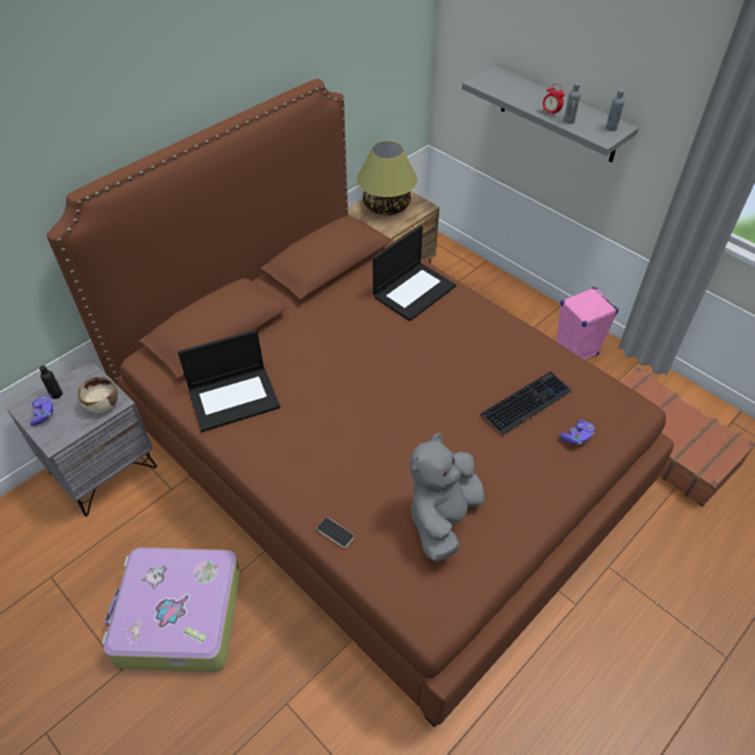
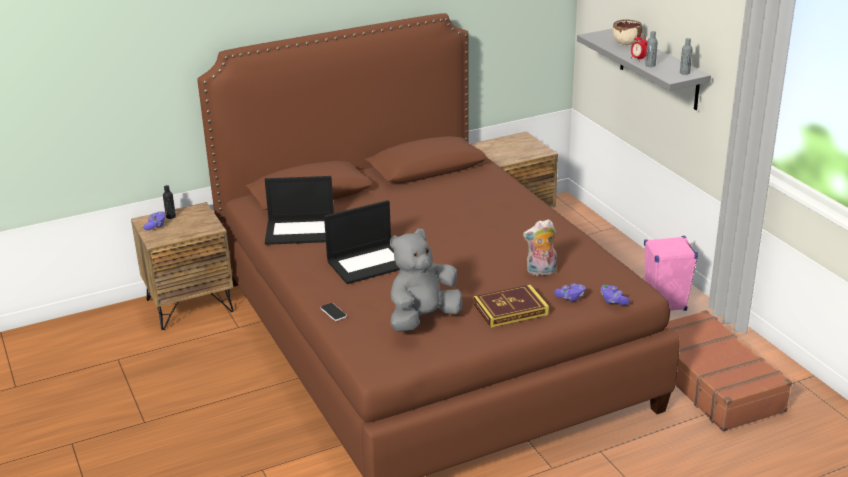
camera: 20 degrees right, 20 degrees down
grey nightstand [7,360,157,516] -> brown nightstand [131,202,234,330]
beige bowl [77,376,118,413] -> beige bowl moved to [612,19,642,46]
suitcase [102,547,241,672] -> none
table lamp [357,141,417,215] -> none
laptop [373,225,456,321] -> laptop moved to [324,200,400,284]
keyboard [481,371,571,436] -> plush toy [523,219,557,277]
none -> book [474,284,549,328]
none -> purple game controller [601,285,630,305]

